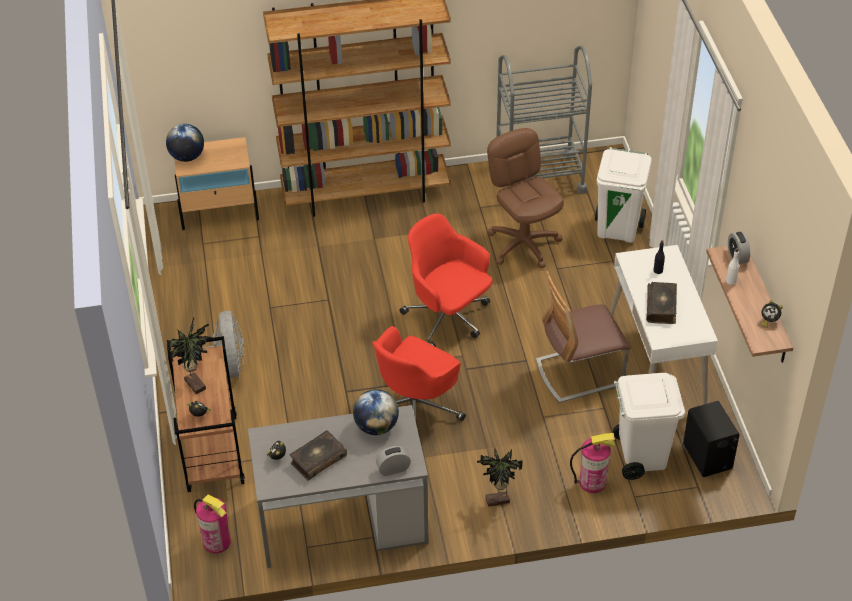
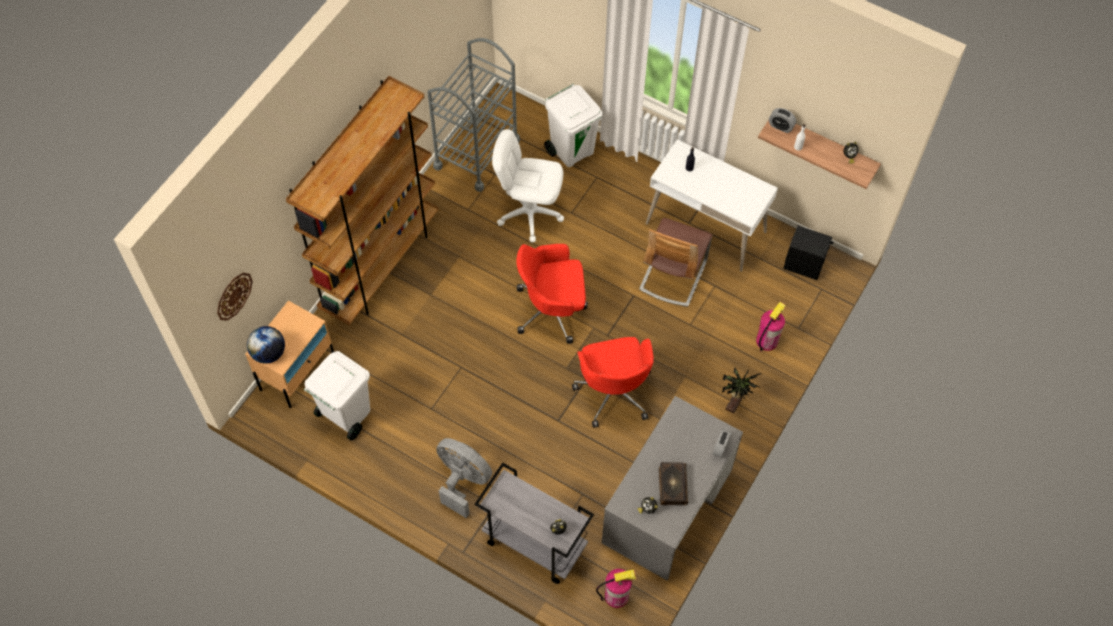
camera: 50 degrees left, 15 degrees up
potted plant [167,317,212,394] -> none
brown cart [167,336,245,492] -> grey cart [475,462,594,584]
globe [353,389,399,435] -> none
brown office chair [487,128,564,268] -> white office chair [492,129,564,242]
white trash can [613,373,685,480] -> white trash can moved to [304,351,370,441]
book [646,282,677,324] -> none
none -> wall clock [217,273,253,321]

